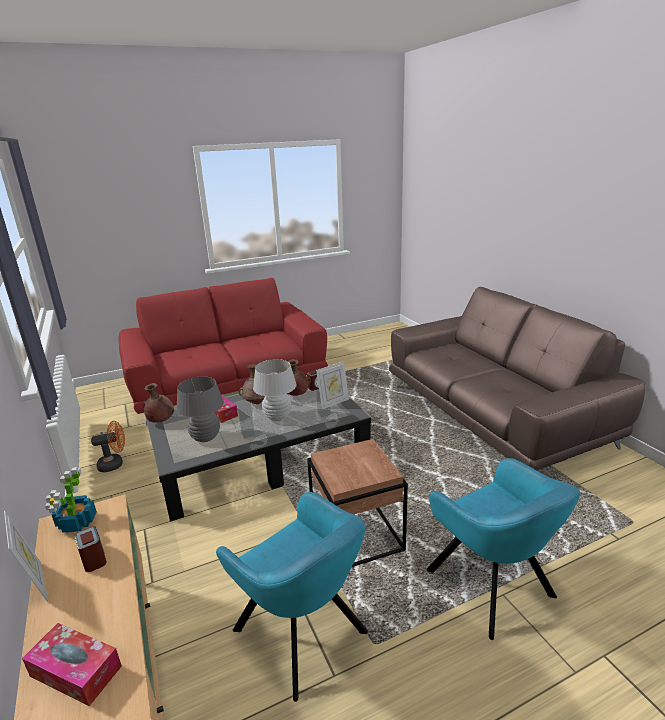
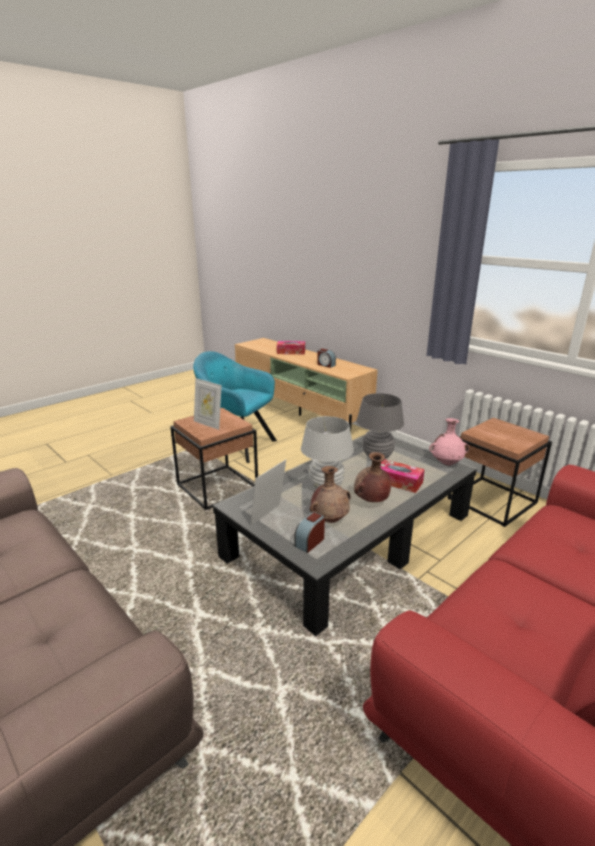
camera: 160 degrees right, 0 degrees up
picture frame [4,511,48,602] -> picture frame moved to [194,378,222,430]
potted plant [45,467,97,533] -> none
orange fan [91,421,125,472] -> brown side table [448,418,552,527]
brown vase [143,383,174,423] -> pink vase [429,418,469,466]
turquoise armchair [426,458,580,640] -> none

